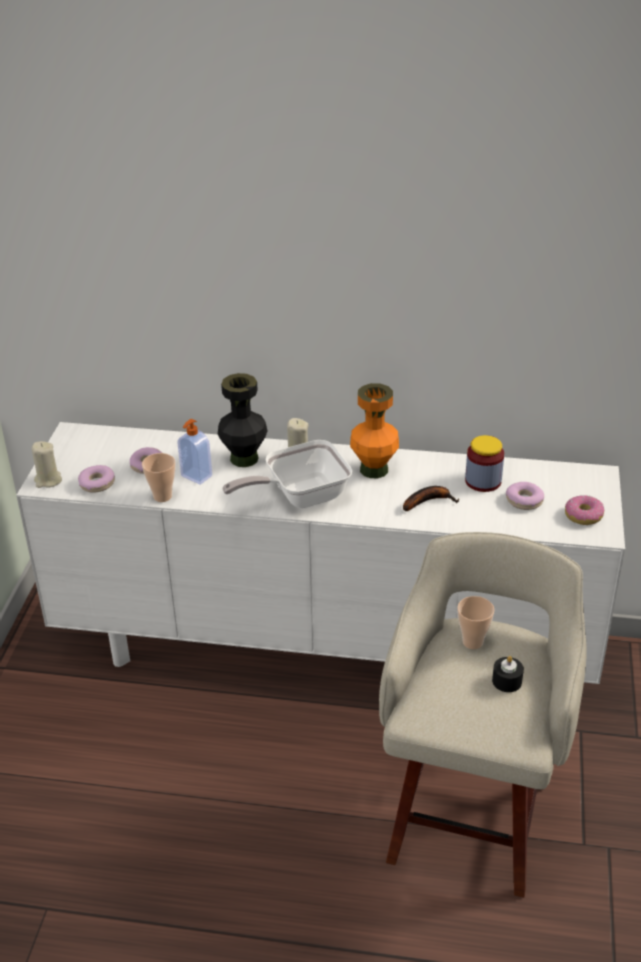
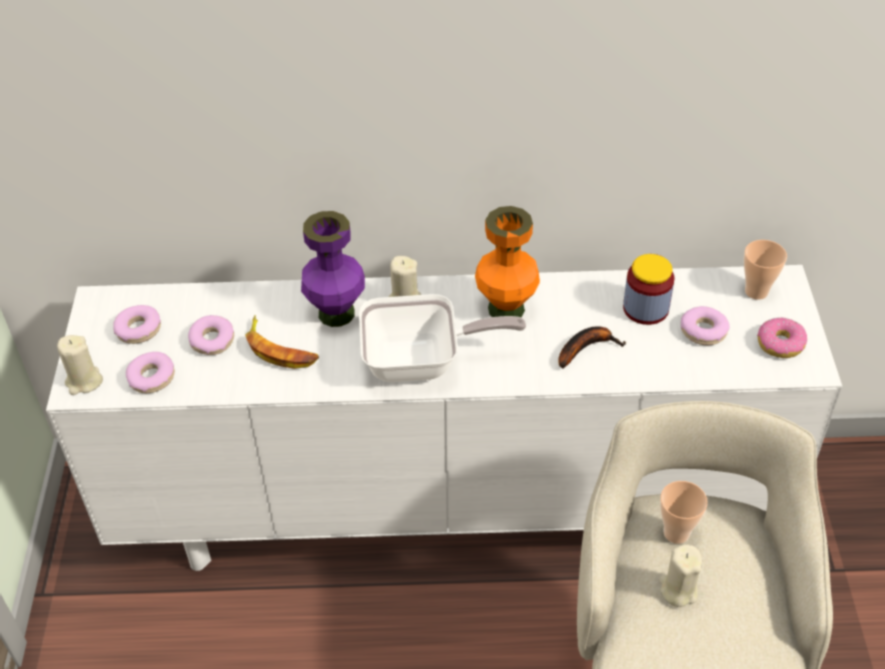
camera: 10 degrees left, 10 degrees up
cup [142,453,176,502] -> cup moved to [744,240,787,300]
soap dispenser [177,419,212,485] -> banana [245,315,319,369]
black vase [218,373,268,467] -> purple vase [301,211,365,327]
frying pan [222,440,352,508] -> frying pan turned 150 degrees counterclockwise [359,294,526,382]
black candle [492,656,524,692] -> none
none -> donut [113,305,161,344]
none -> beige candle [659,544,702,607]

